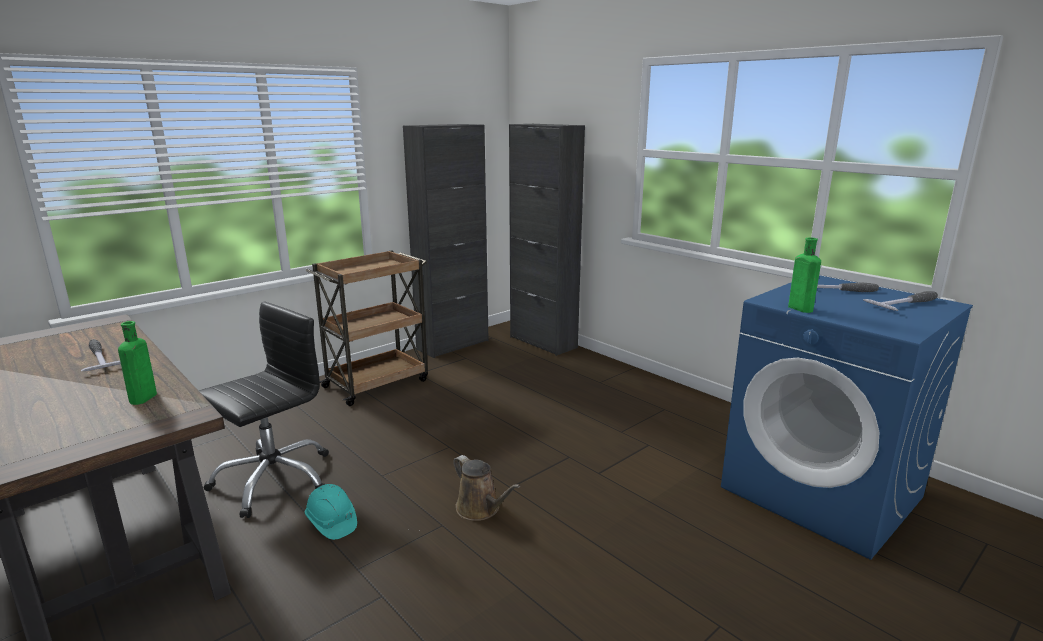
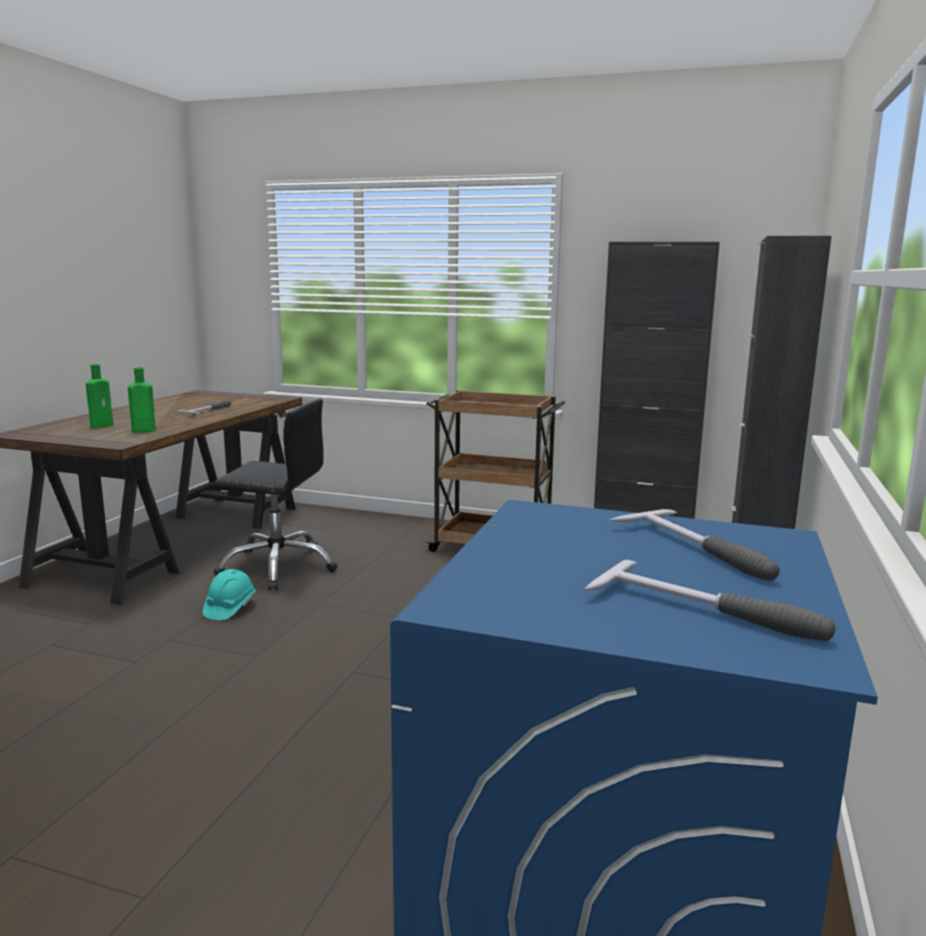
camera: 60 degrees right, 5 degrees down
brown watering can [453,455,520,521] -> none
green bottle [788,237,821,313] -> green bottle moved to [86,364,114,428]

